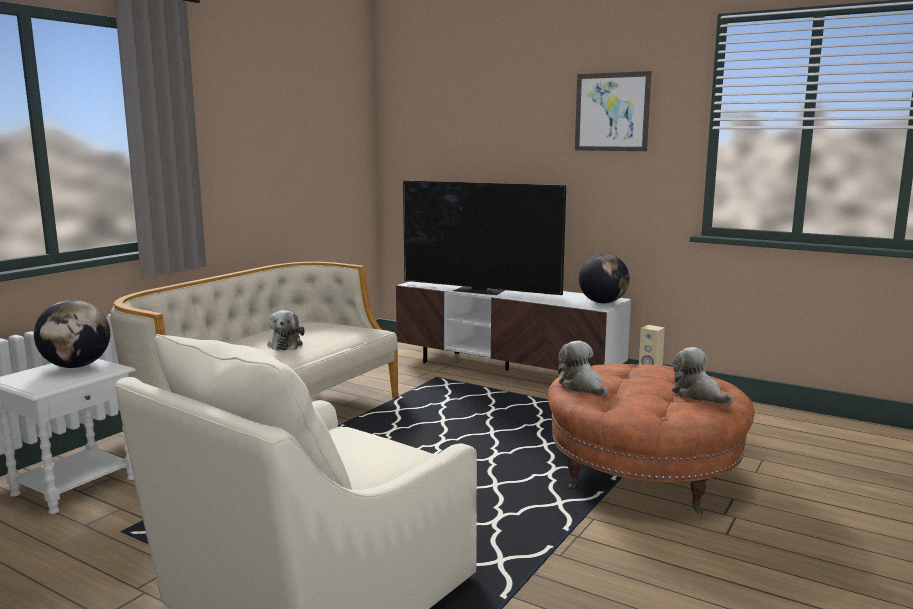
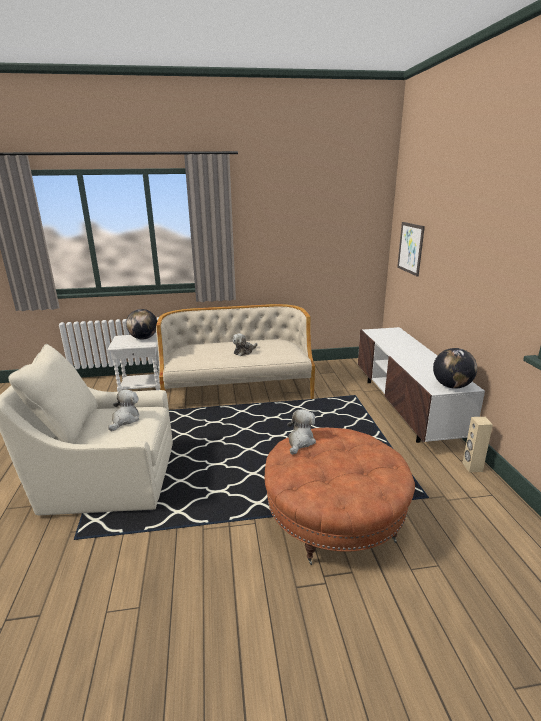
camera: 50 degrees right, 10 degrees up
television [403,180,566,295] -> none
picture [575,71,651,151] -> picture moved to [397,222,425,277]
plush toy [671,347,734,405] -> plush toy moved to [108,390,140,431]

